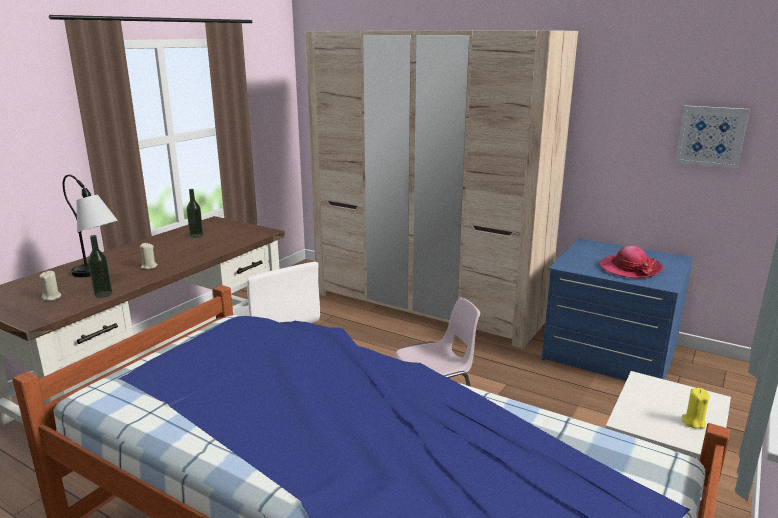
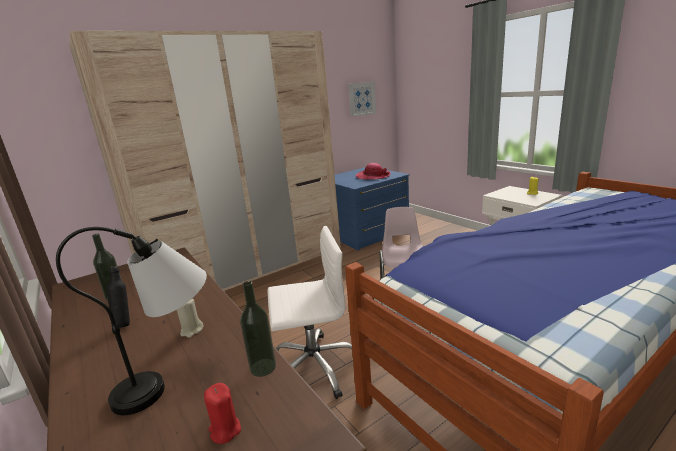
camera: 65 degrees left, 0 degrees up
beige candle [39,271,61,301] -> red candle [204,383,241,444]
none -> black bottle [107,266,130,328]

